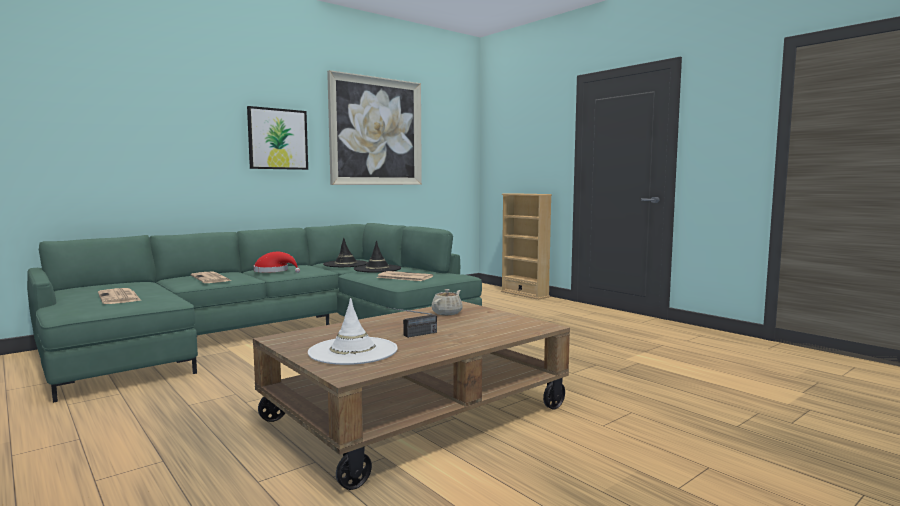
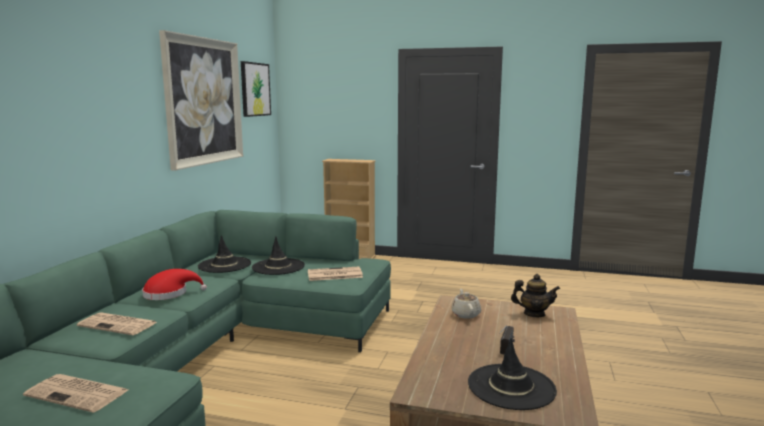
camera: 35 degrees left, 5 degrees up
picture [247,106,308,170] -> picture moved to [241,61,271,117]
white hat [308,298,398,365] -> black hat [468,338,557,410]
none -> teapot [511,274,560,317]

